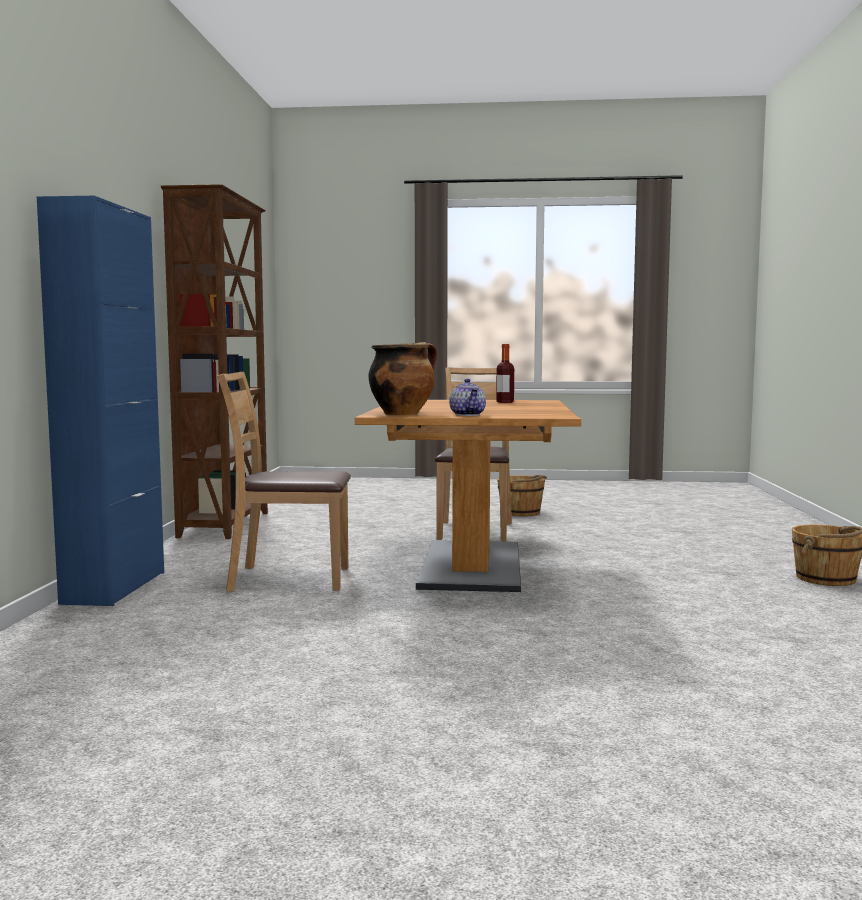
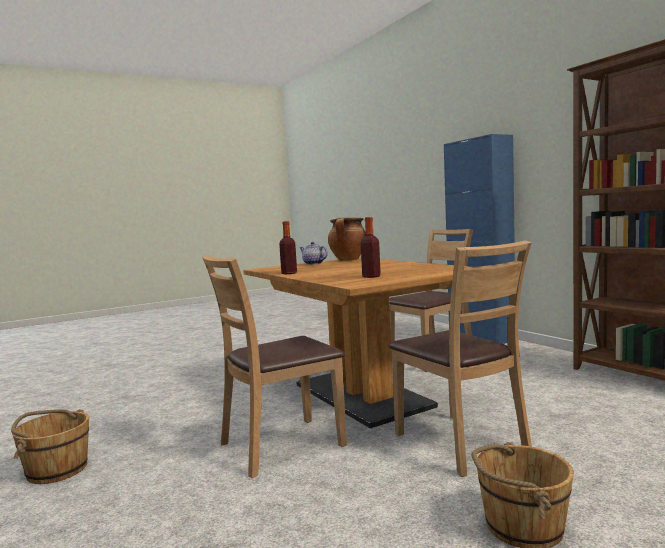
camera: 145 degrees right, 0 degrees up
none -> brown chair [202,255,347,478]
none -> bottle [279,221,297,274]

